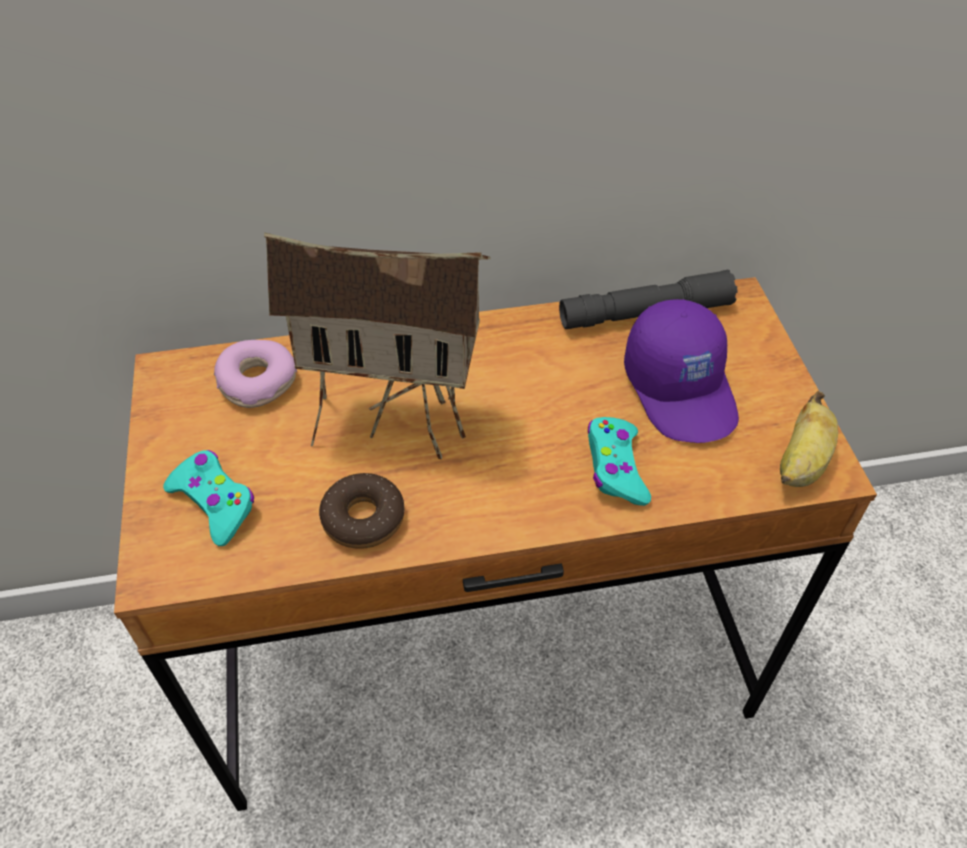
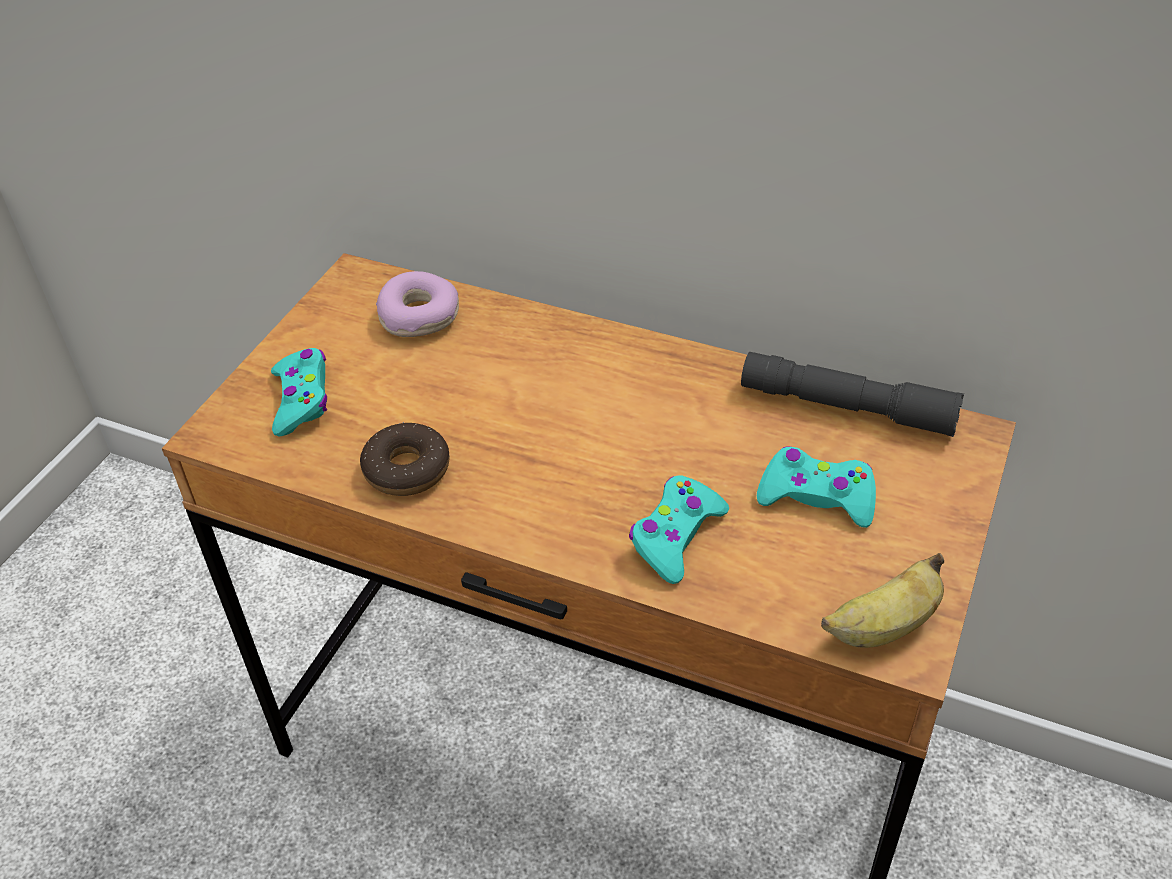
camera: 35 degrees right, 5 degrees down
toy house [264,232,491,459] -> none
purple cap [624,299,739,443] -> turquoise game controller [757,446,876,528]

